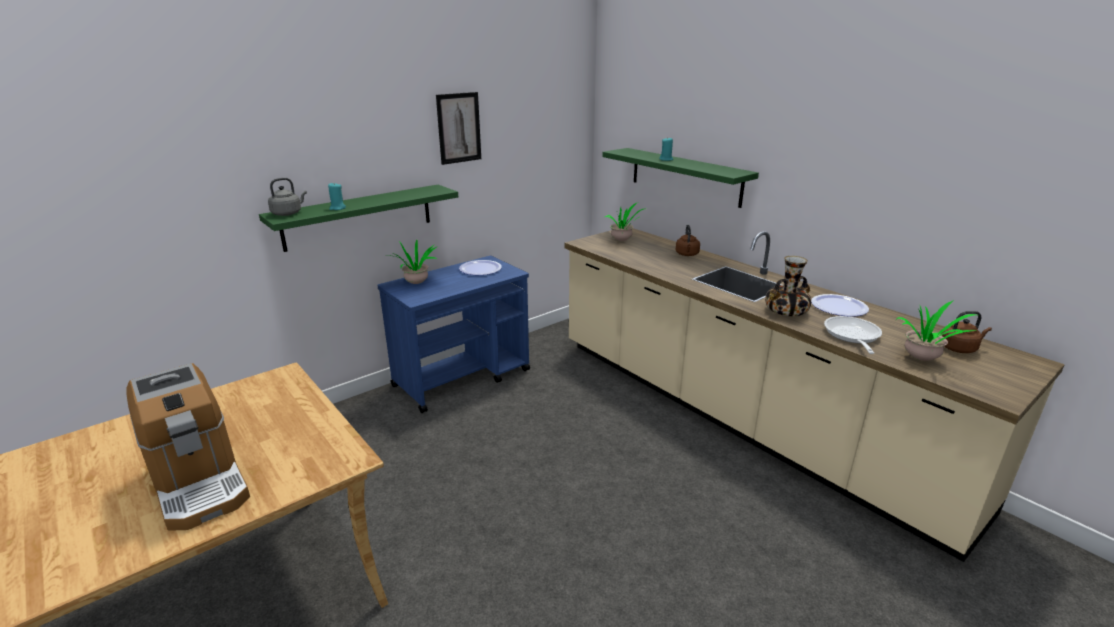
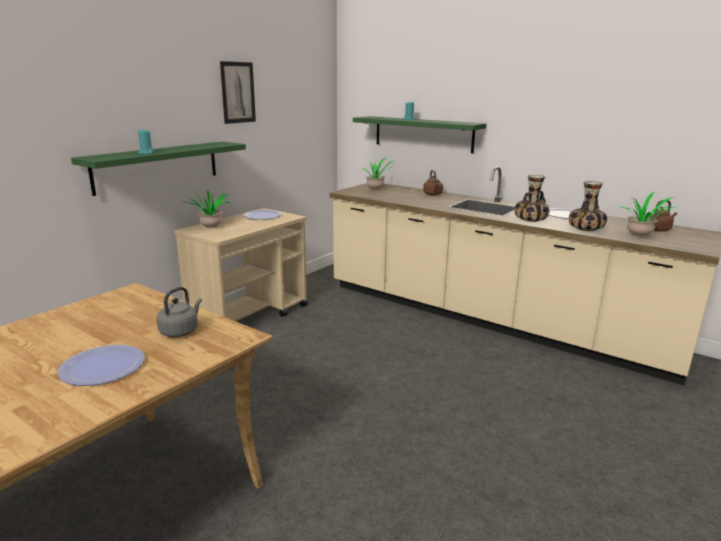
camera: 15 degrees left, 5 degrees down
coffee machine [126,363,250,531] -> plate [57,345,145,386]
grey kettle [268,178,307,216] -> grey kettle moved to [157,287,202,337]
blue cart [377,256,530,413] -> beige cart [174,208,308,321]
frying pan [824,316,882,354] -> vase [569,181,607,231]

